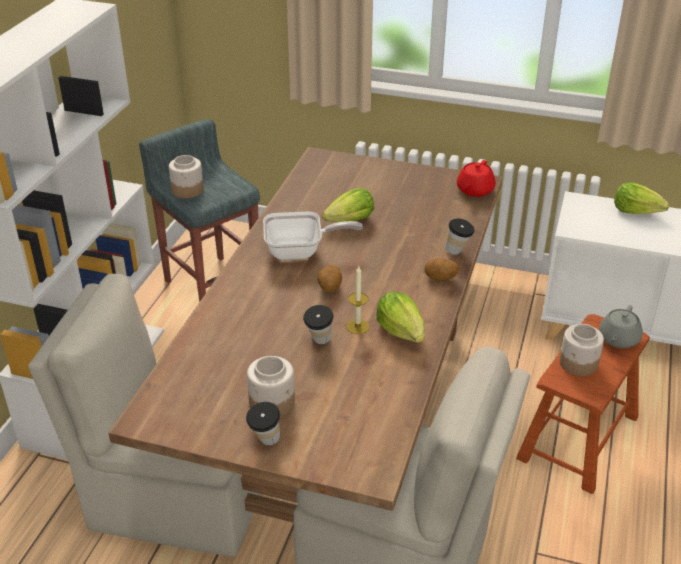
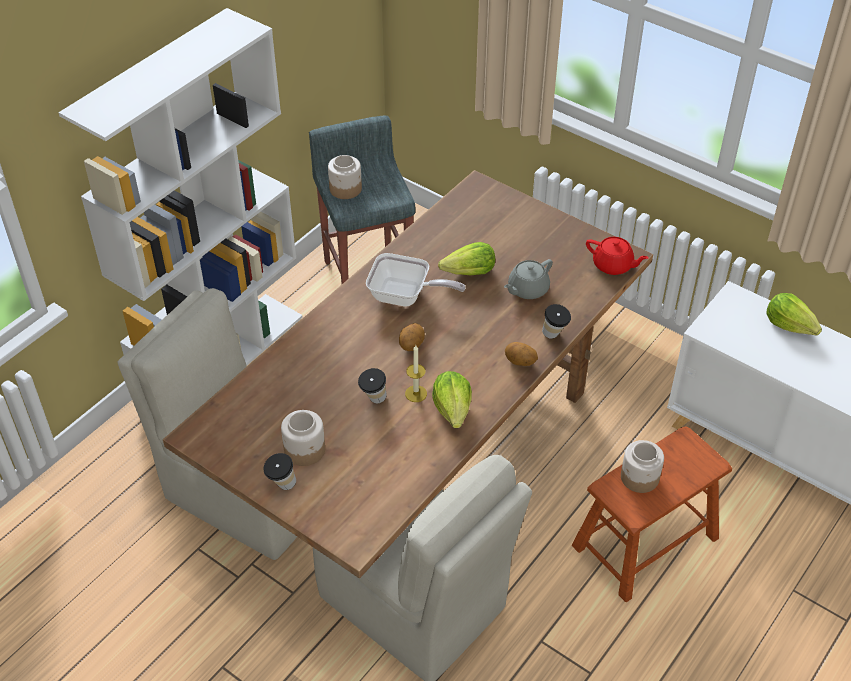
camera: 20 degrees right, 10 degrees up
red teapot [457,160,496,197] -> red teapot turned 105 degrees counterclockwise [586,237,649,275]
grey teapot [599,305,643,348] -> grey teapot moved to [504,259,553,299]

